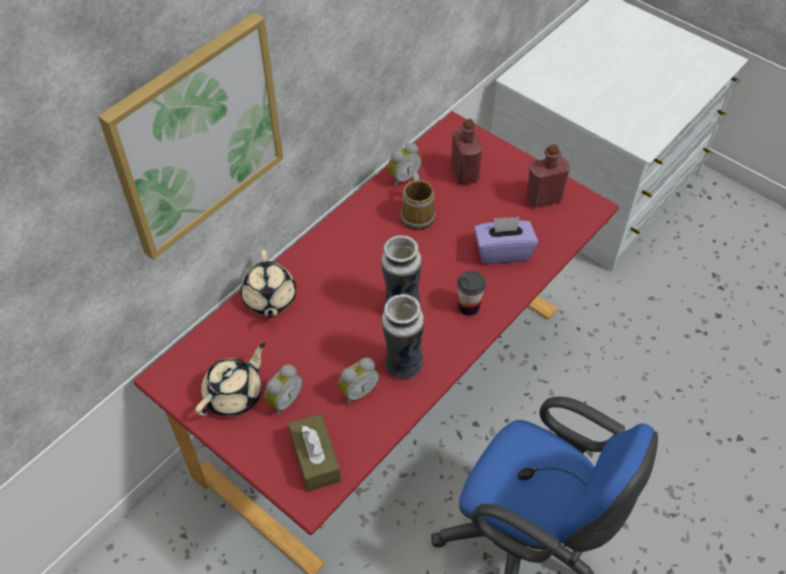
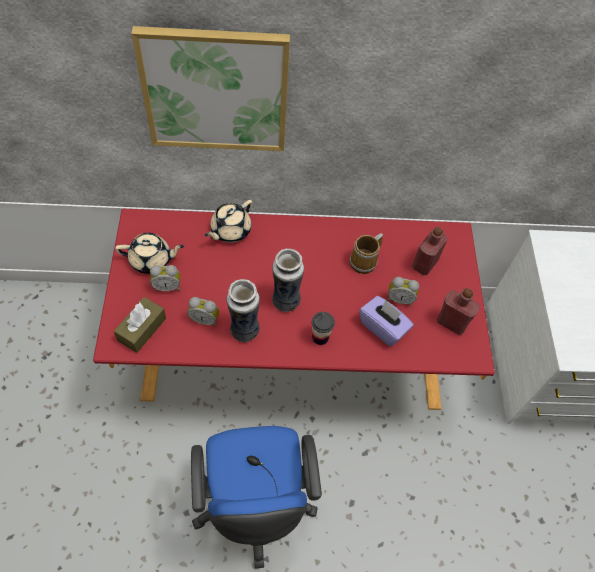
camera: 45 degrees right, 5 degrees up
alarm clock [387,143,422,187] -> alarm clock moved to [387,277,419,306]

